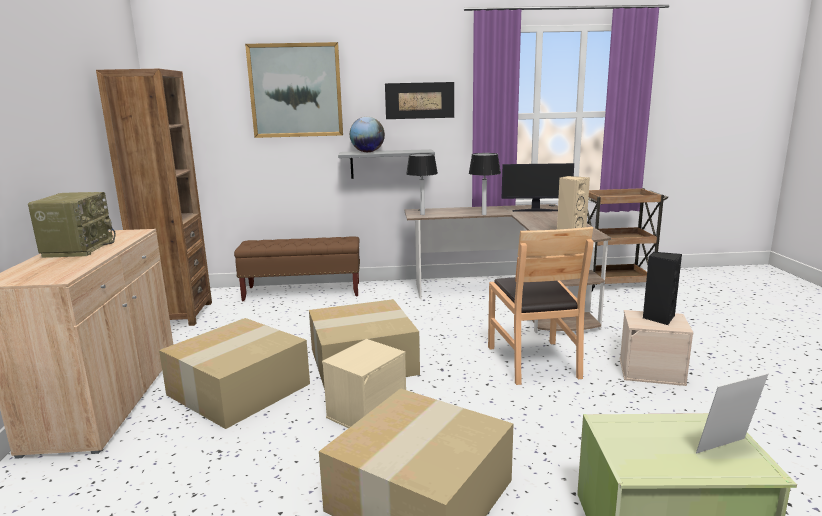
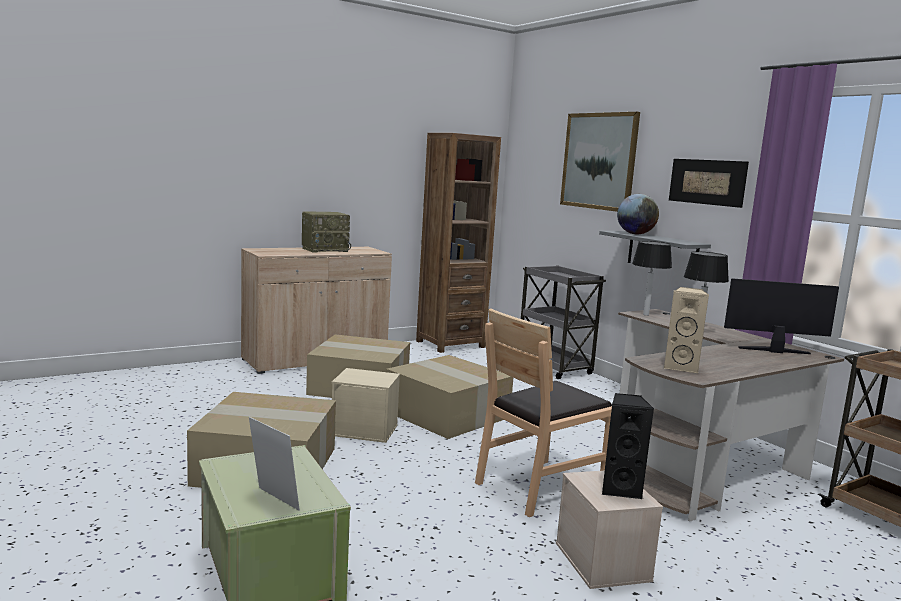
camera: 60 degrees right, 5 degrees down
brown bench [234,236,360,301] -> grey cart [521,265,606,379]
monitor [502,163,574,212] -> monitor turned 120 degrees clockwise [724,278,839,354]

